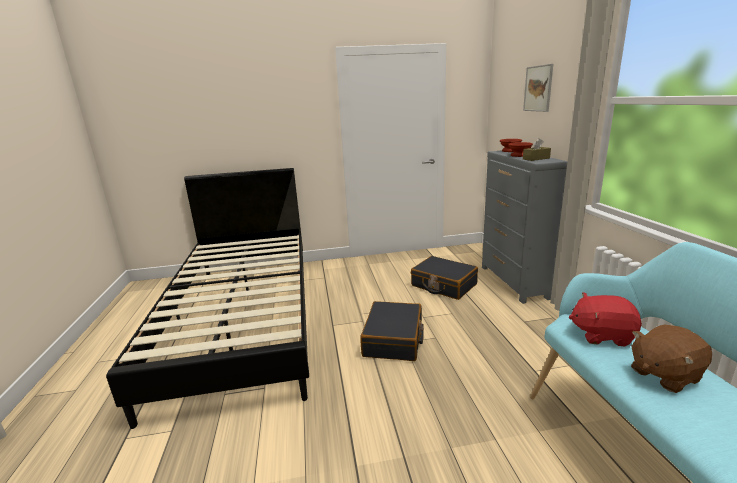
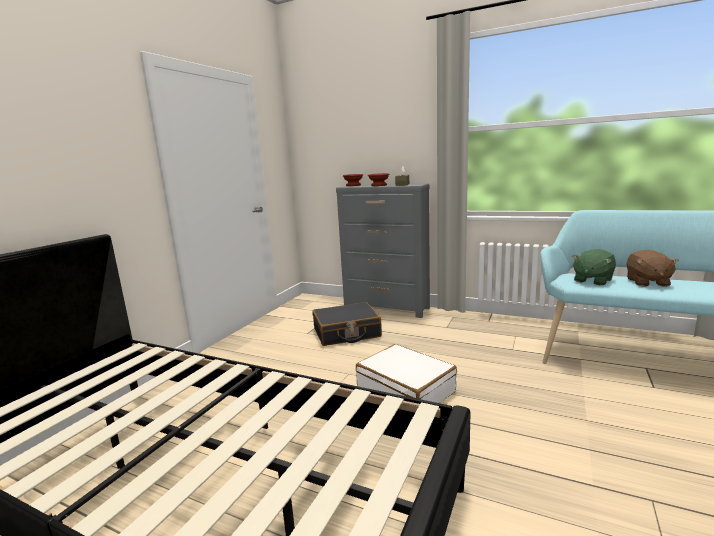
camera: 55 degrees left, 5 degrees down
black suitcase [360,301,424,361] -> white suitcase [356,344,457,403]
picture [523,64,553,112] -> none
red plush toy [569,292,642,346] -> green plush toy [572,249,616,286]

